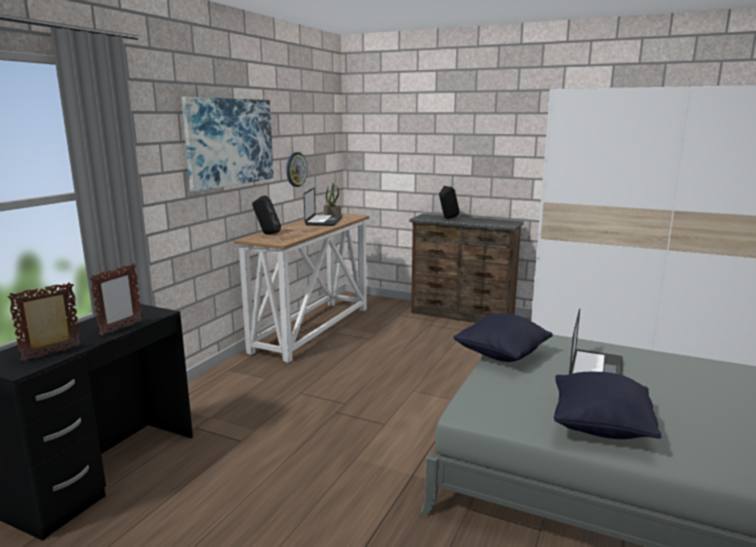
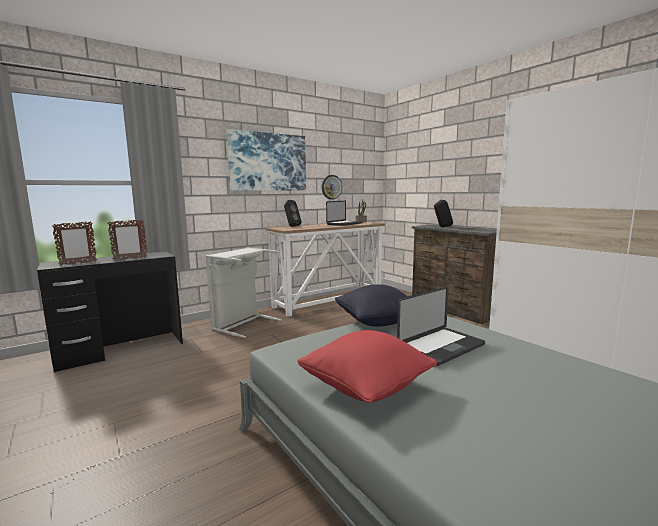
camera: 30 degrees right, 5 degrees down
picture frame [7,282,81,362] -> picture frame turned 150 degrees clockwise [52,221,97,266]
black pillow [554,372,662,439] -> red pillow [298,330,437,403]
none -> grey laundry basket [206,247,282,338]

